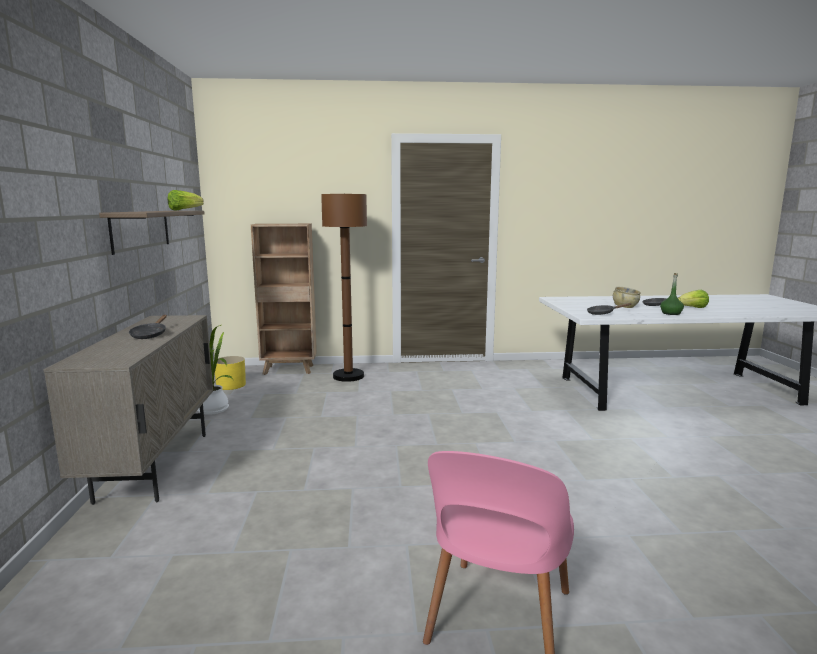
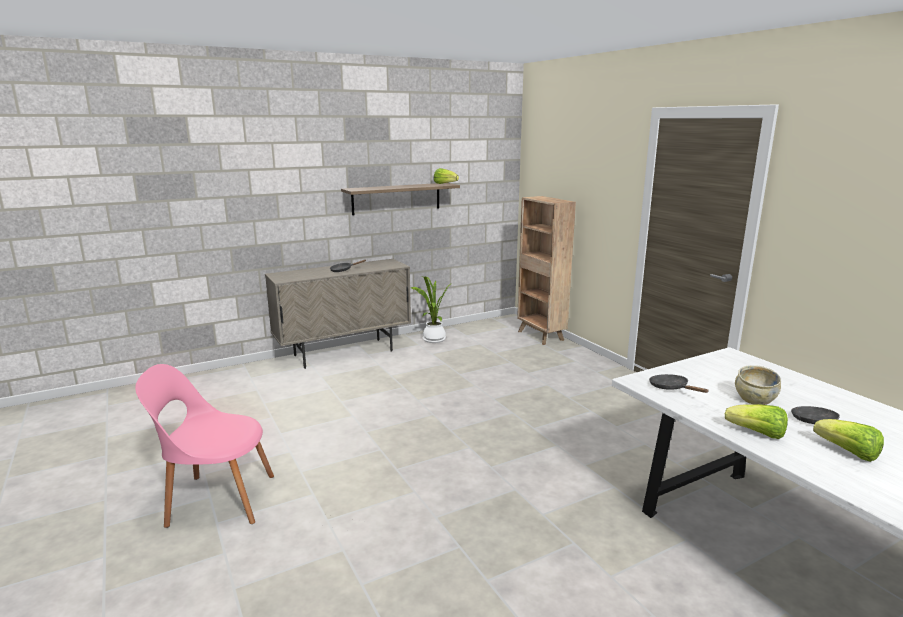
camera: 65 degrees right, 5 degrees up
yellow planter [215,356,246,390] -> none
brown floor lamp [321,194,367,382] -> none
green bottle [660,273,684,315] -> lettuce [725,404,788,439]

